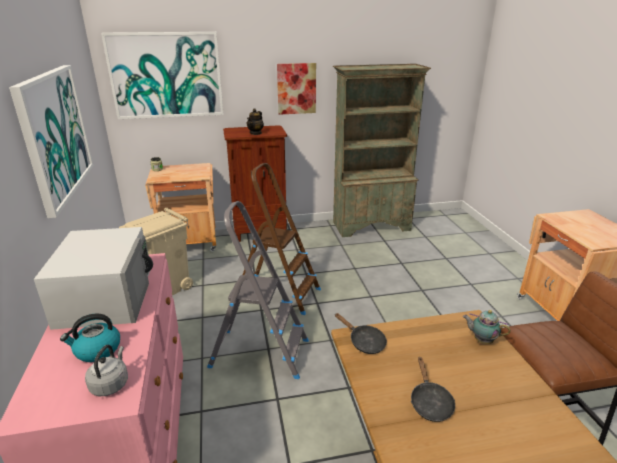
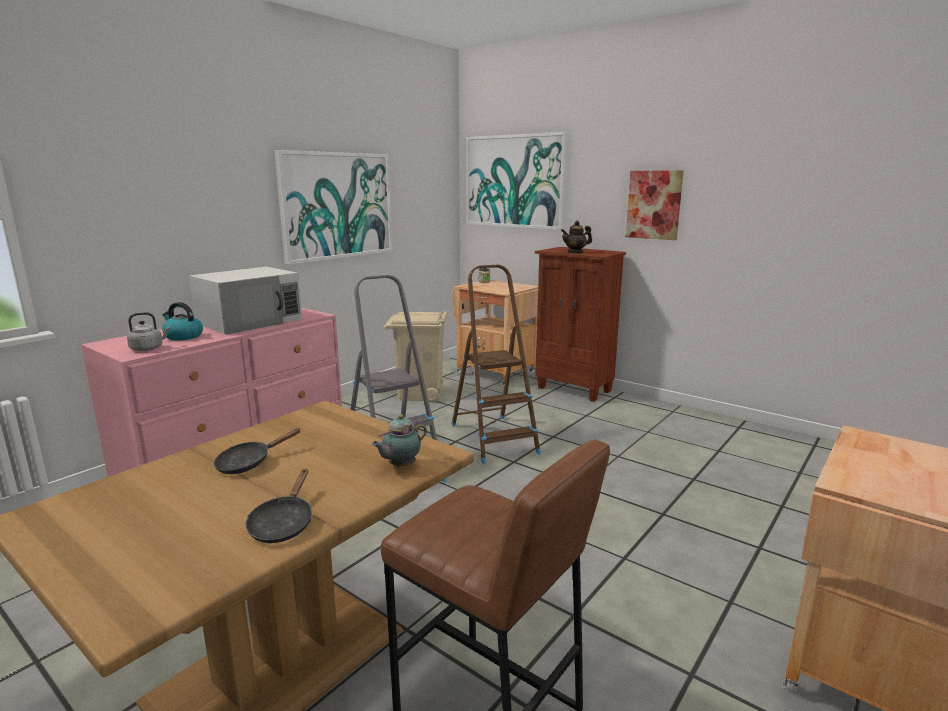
camera: 50 degrees right, 10 degrees down
green bookcase [333,64,431,237] -> none
black frying pan [335,313,387,354] -> black frying pan moved to [245,469,312,543]
teapot [463,310,511,344] -> teapot turned 120 degrees counterclockwise [371,414,427,467]

